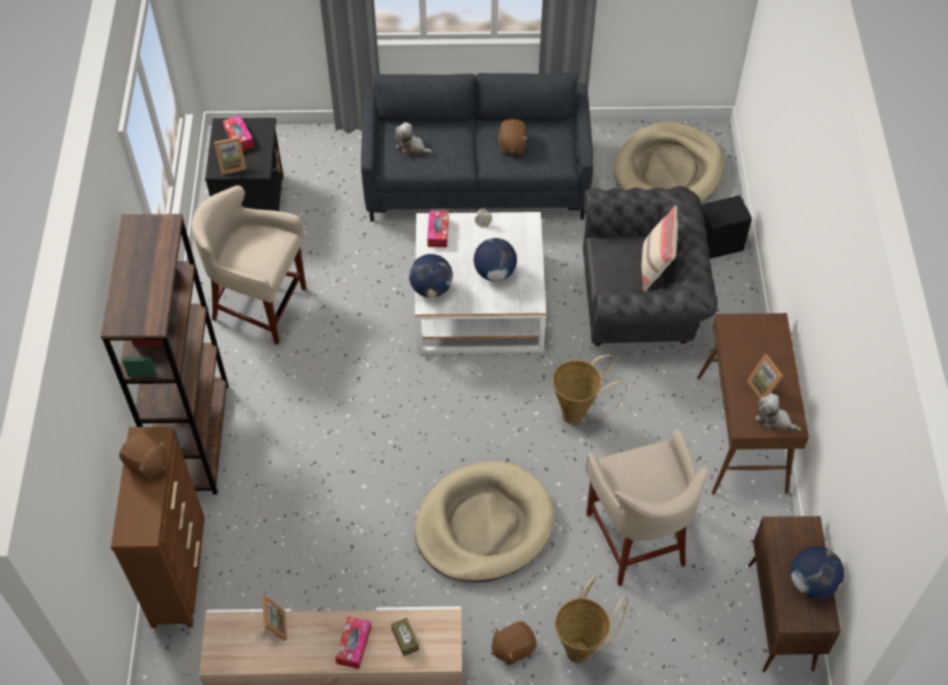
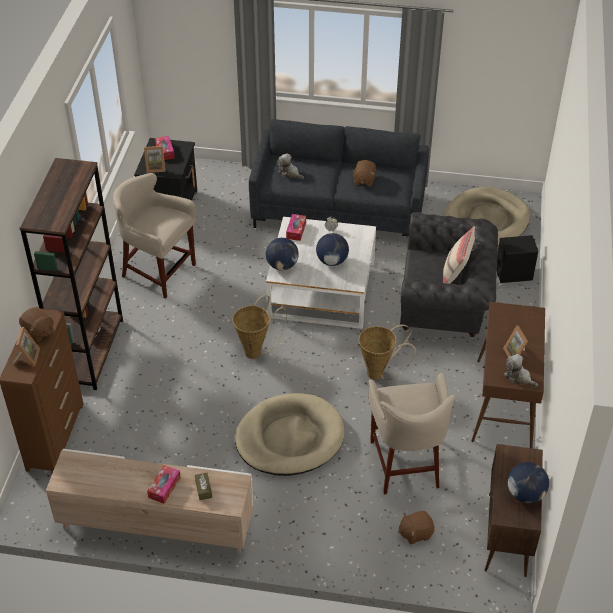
camera: 10 degrees right, 10 degrees down
picture frame [255,595,287,641] -> picture frame moved to [12,327,40,367]
brown plush toy [491,621,537,665] -> brown plush toy moved to [398,511,435,544]
basket [555,576,628,663] -> basket moved to [232,295,287,359]

